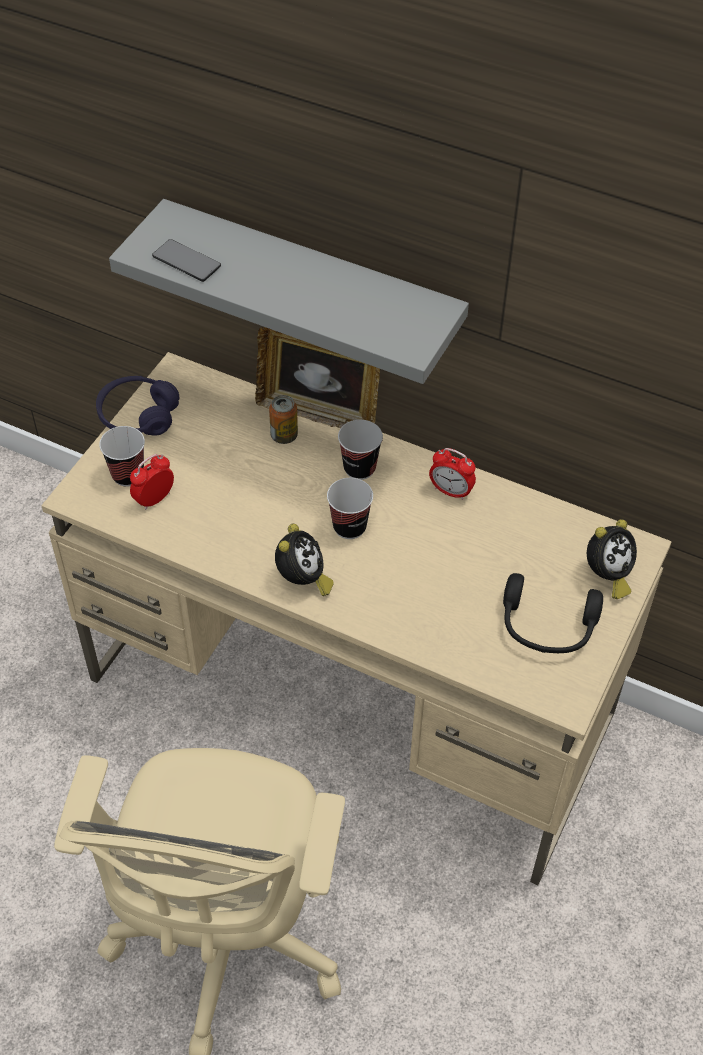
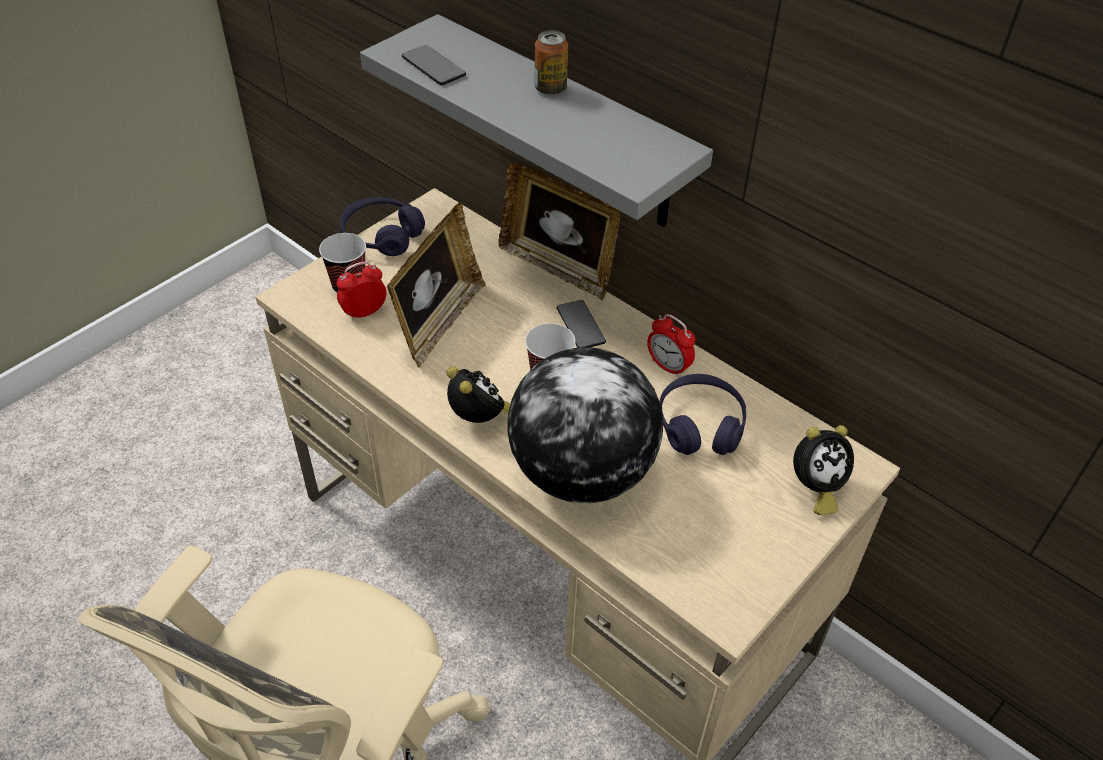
camera: 15 degrees right, 5 degrees down
can [269,395,298,444] -> can moved to [534,30,568,95]
alarm clock [275,524,334,596] -> alarm clock turned 60 degrees counterclockwise [447,366,510,423]
cup [338,420,383,480] -> phone [557,300,606,348]
black headphones [503,573,603,653] -> none
none -> picture frame [387,203,486,368]
none -> globe [507,347,663,503]
none -> purple headphones [659,374,746,455]

